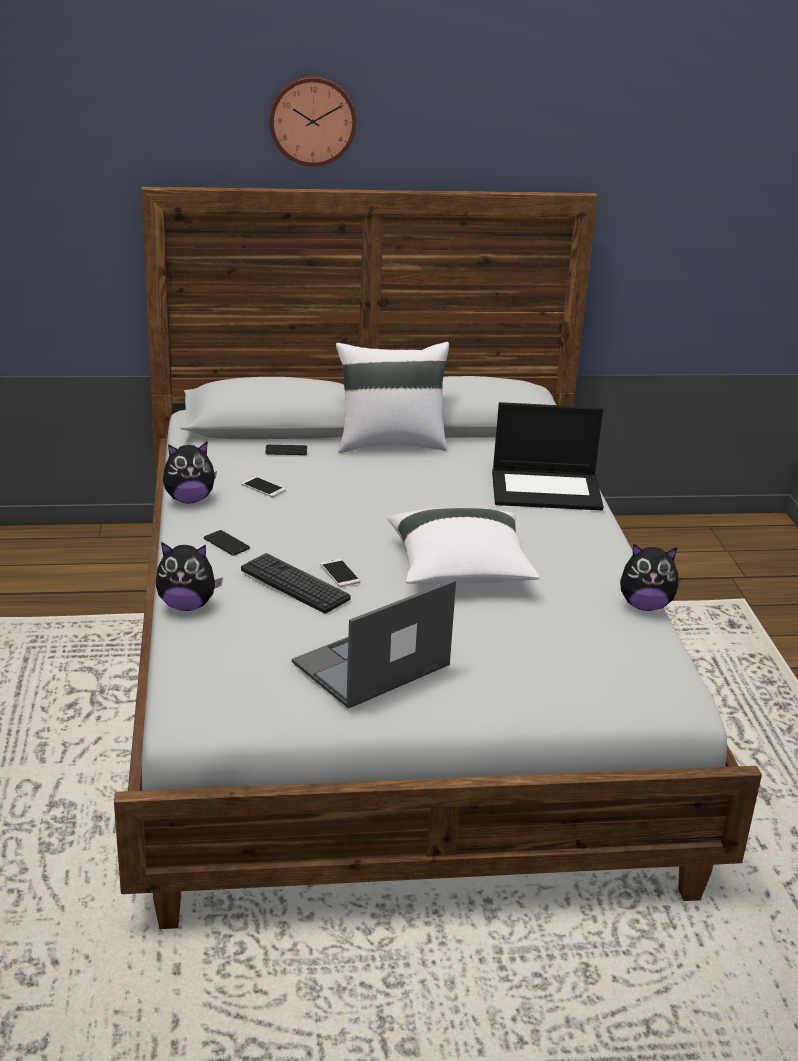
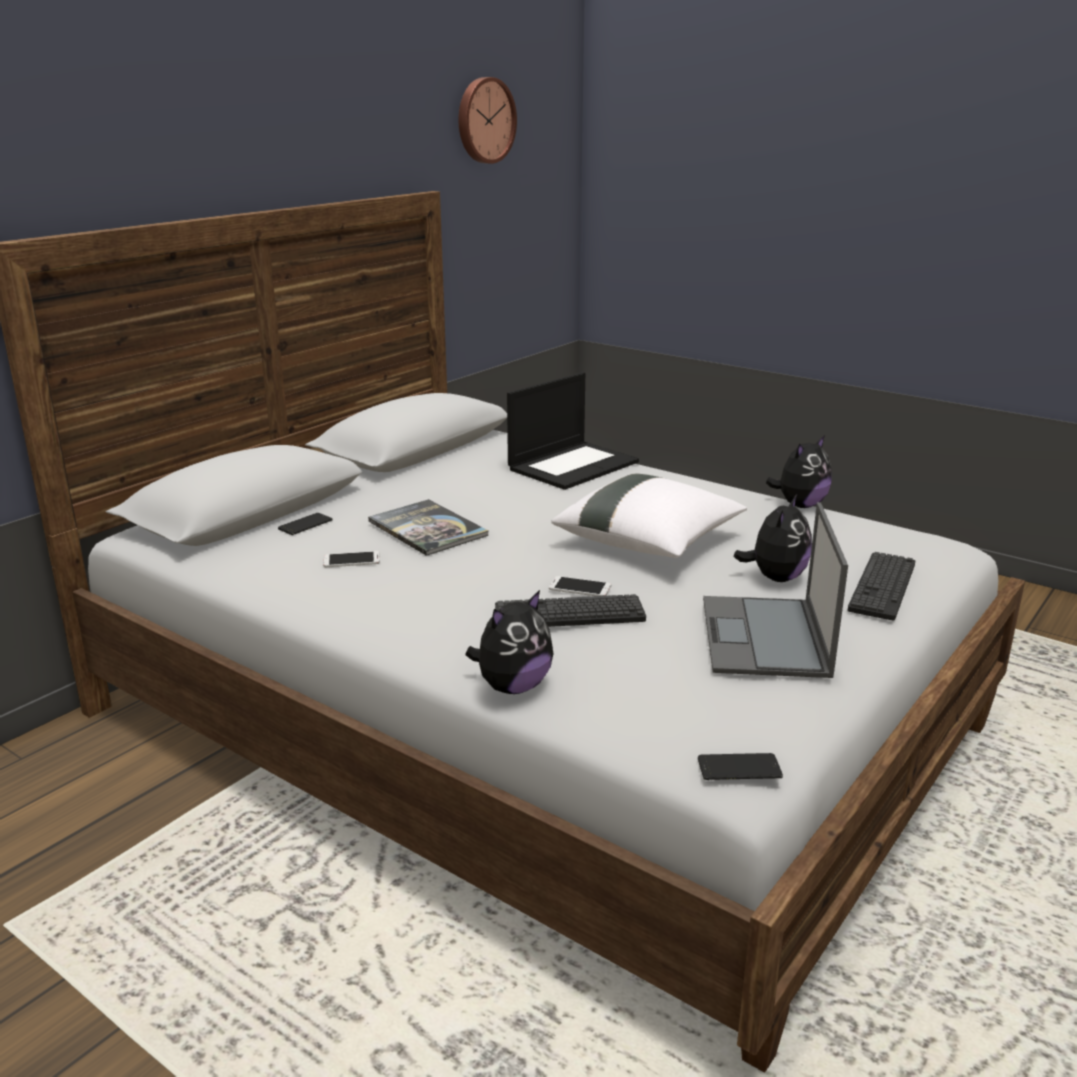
camera: 45 degrees left, 5 degrees down
plush toy [163,442,217,503] -> plush toy moved to [733,495,812,582]
phone [203,530,250,556] -> phone moved to [698,753,783,780]
wall clock [269,76,356,166] -> wall clock moved to [458,77,517,164]
white pillow [336,342,449,453] -> none
none -> book [368,499,489,556]
none -> keyboard [847,552,915,620]

